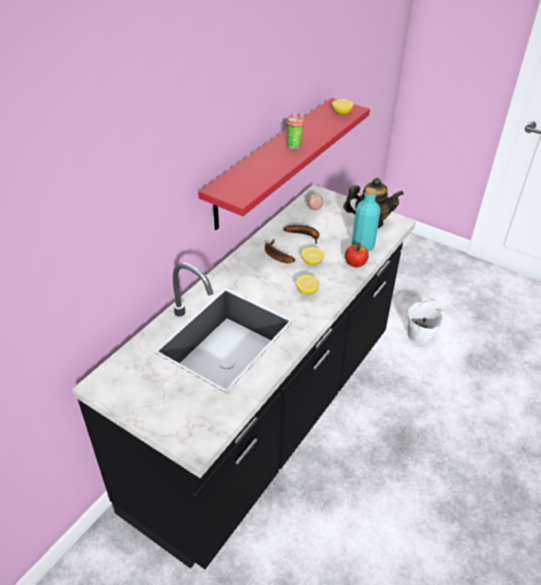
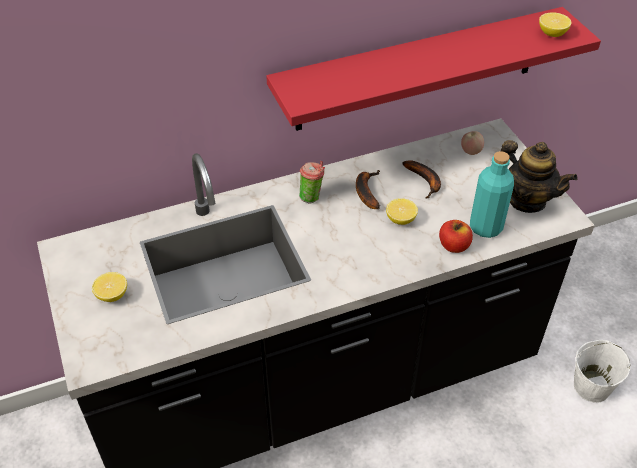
camera: 35 degrees right, 5 degrees up
cup [286,113,305,149] -> cup moved to [299,161,325,204]
lemon [296,275,320,295] -> lemon moved to [92,272,127,302]

